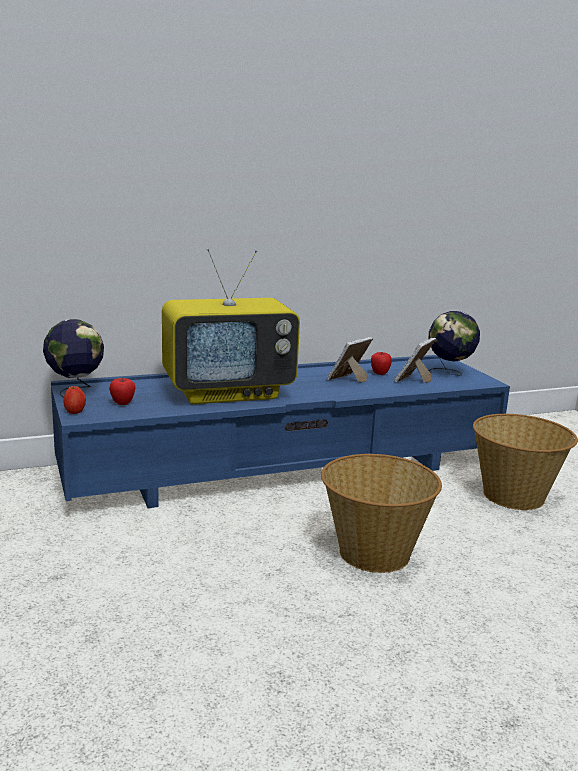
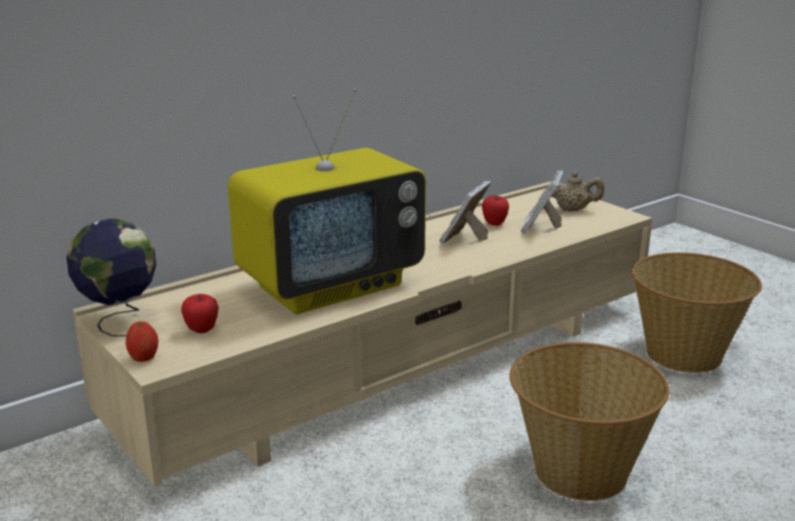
camera: 15 degrees left, 5 degrees up
blue tv stand [51,355,510,508] -> beige tv stand [73,181,652,487]
globe [429,311,480,376] -> beige teapot [546,171,604,211]

